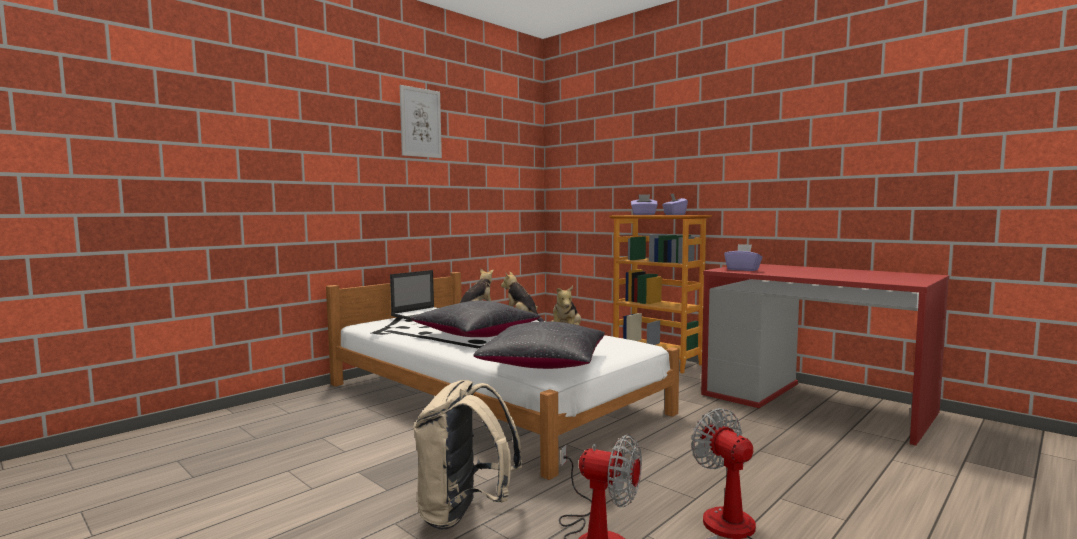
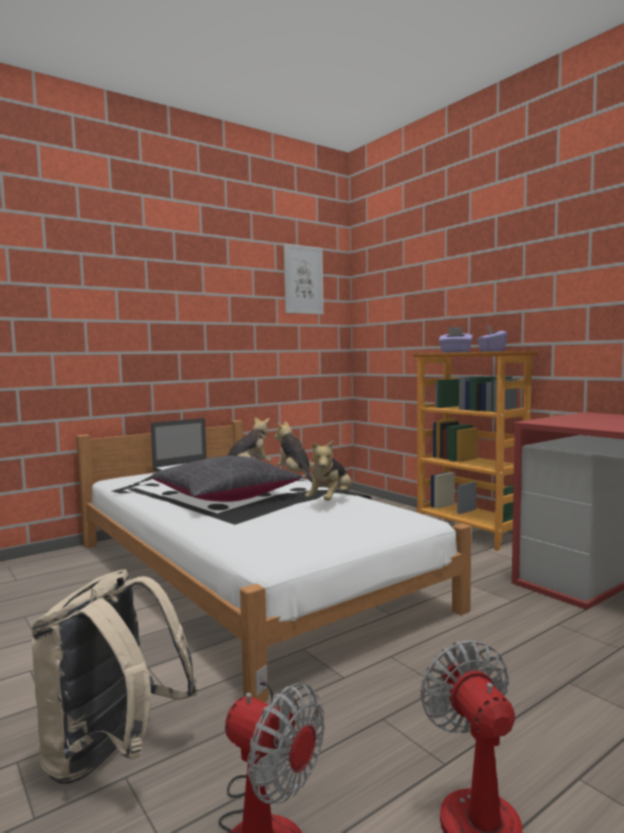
camera: 10 degrees right, 0 degrees up
picture [400,85,442,158] -> picture moved to [284,243,324,314]
black pillow [473,321,605,369] -> none
purple tissue box [724,244,762,271] -> none

